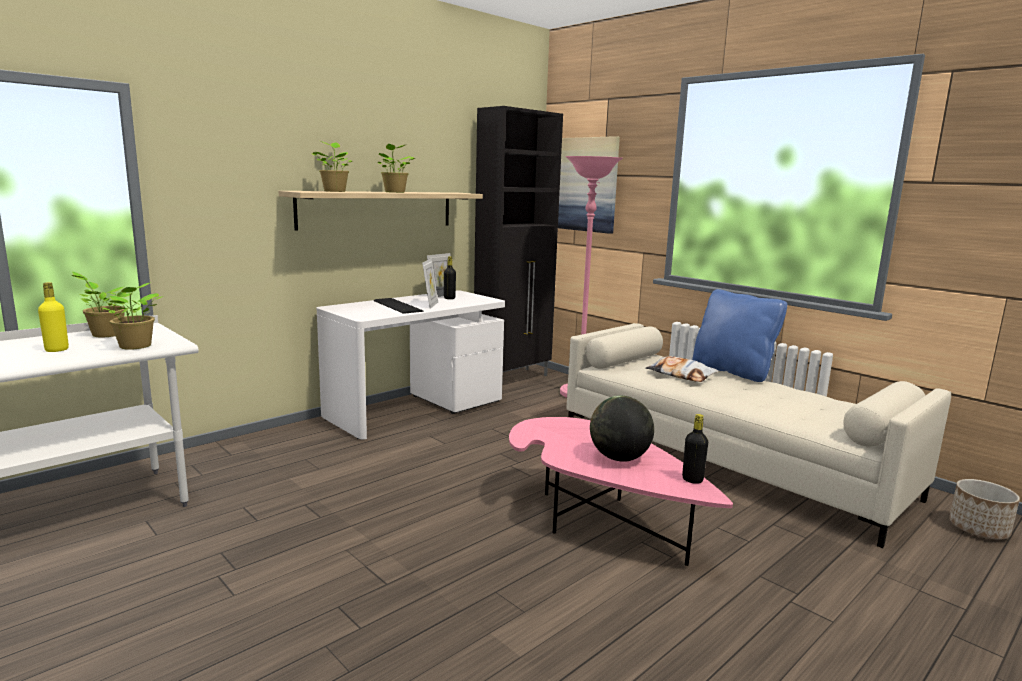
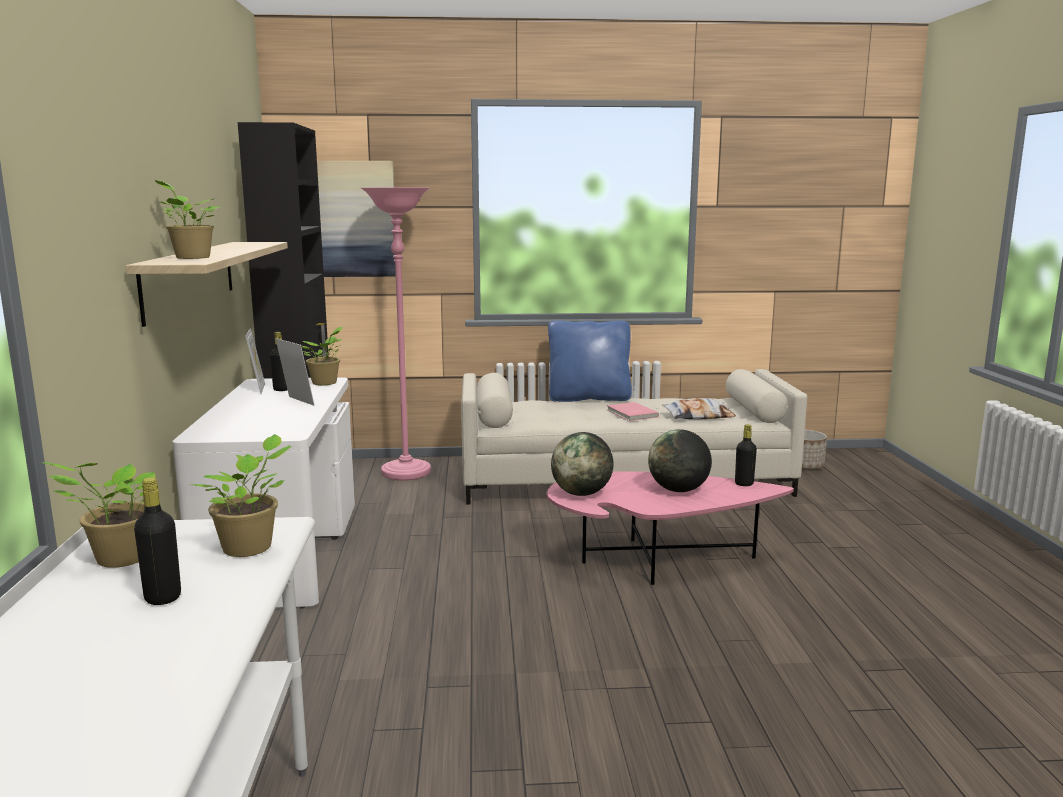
camera: 50 degrees left, 0 degrees up
yellow bottle [38,282,69,352] -> black bottle [134,477,181,605]
keyboard [374,298,423,314] -> none
potted plant [378,144,415,193] -> potted plant moved to [302,327,343,386]
pillow [646,356,719,382] -> pillow moved to [662,398,736,419]
none -> globe [551,432,613,496]
none -> pink book [607,402,659,421]

